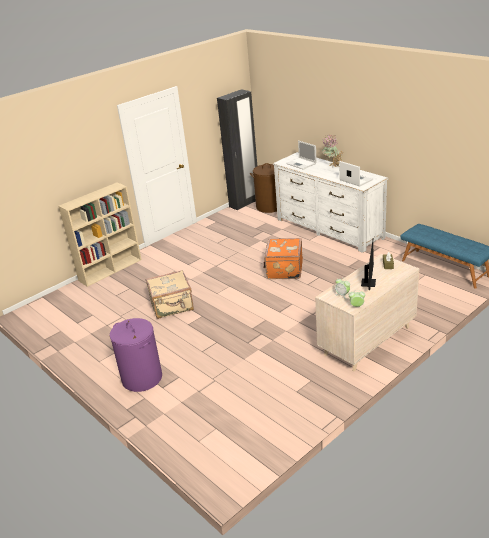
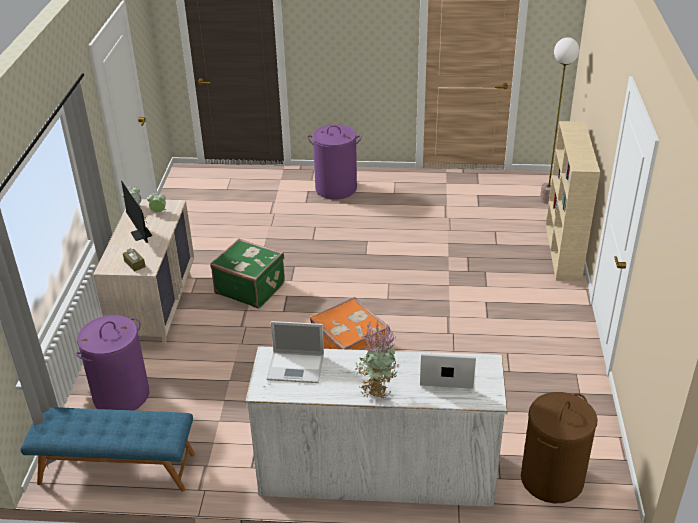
camera: 135 degrees right, 5 degrees up
beige suitcase [146,270,194,319] -> none
black wardrobe [217,89,257,210] -> none
none -> purple laundry basket [76,315,149,411]
none -> green suitcase [210,238,285,309]
none -> floor lamp [540,37,579,204]

